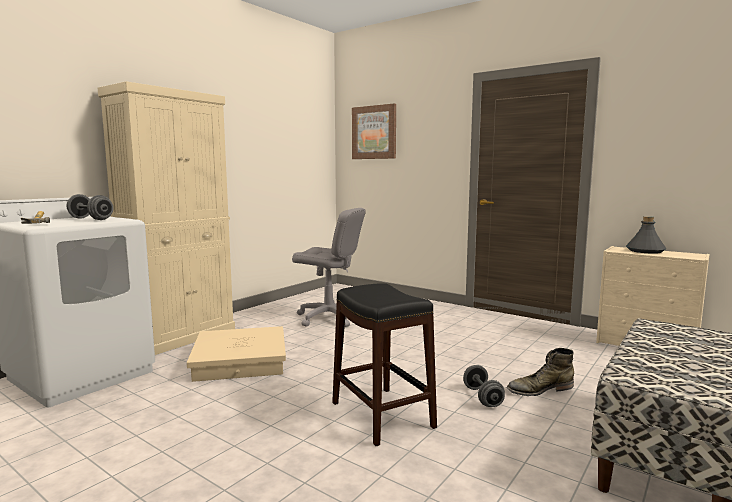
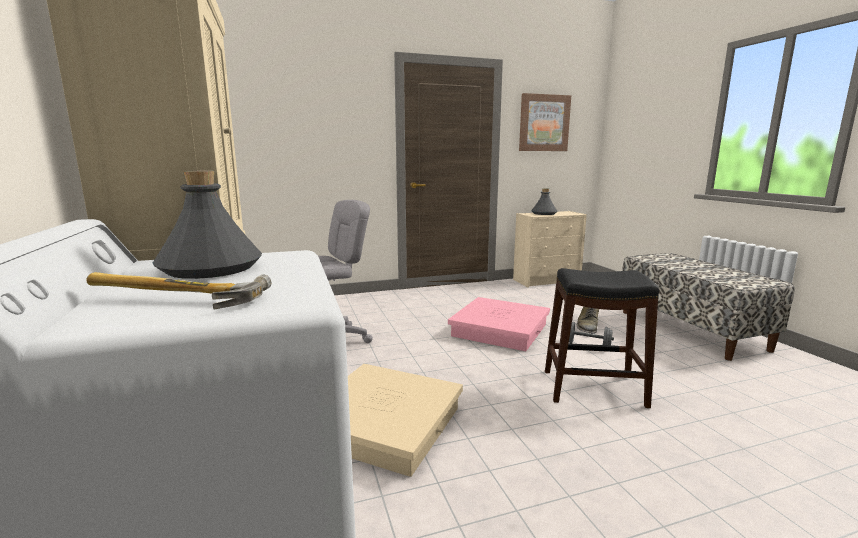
camera: 55 degrees left, 5 degrees up
grey dumbbell [67,194,114,220] -> grey bottle [153,171,262,279]
picture [352,103,396,159] -> picture moved to [519,93,571,151]
none -> pink storage box [448,297,550,351]

